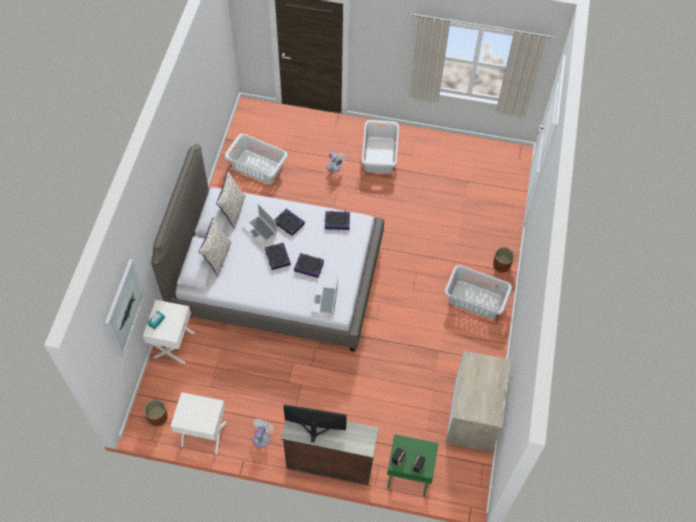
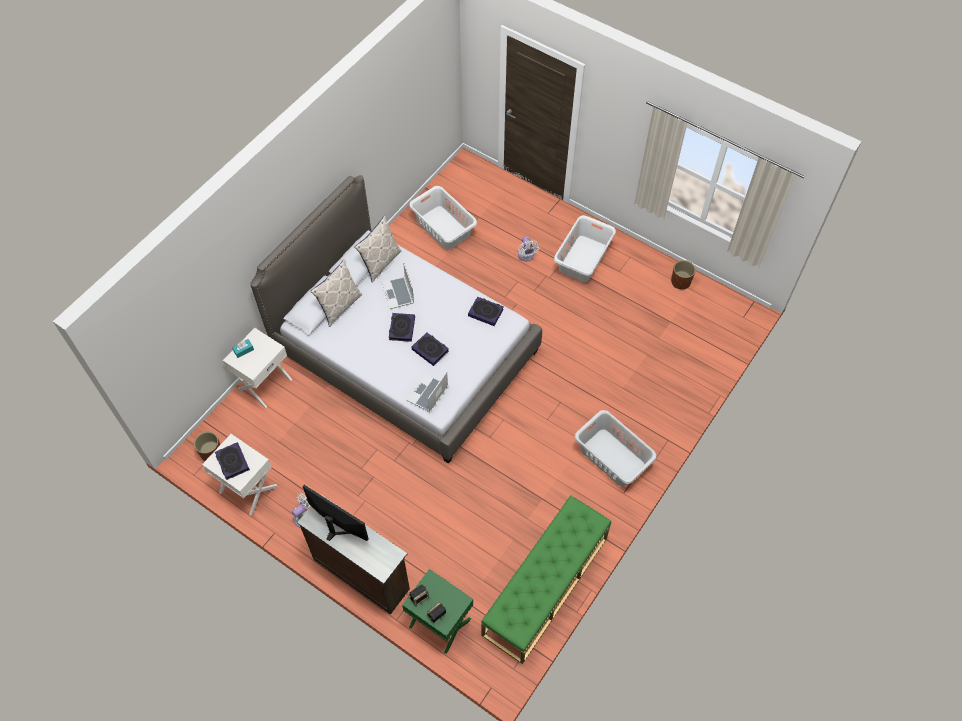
camera: 25 degrees right, 0 degrees up
picture [105,259,145,357] -> none
book [275,209,305,236] -> book moved to [215,442,250,480]
dresser [445,351,511,452] -> green bench [481,495,611,664]
brown planter [493,247,515,273] -> brown planter moved to [671,260,696,289]

